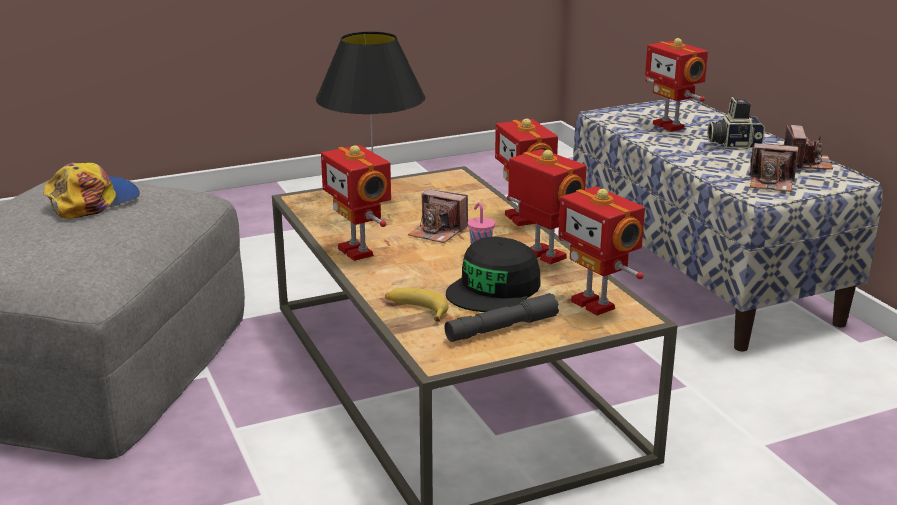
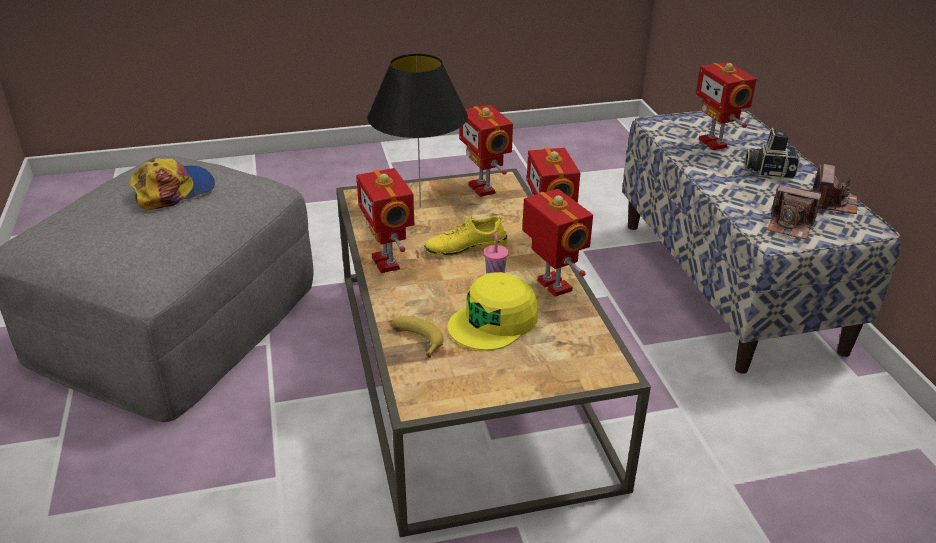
camera: 10 degrees right, 10 degrees up
camera [408,189,468,243] -> yellow shoe [424,215,508,256]
grey flashlight [444,293,559,342] -> none
black cap [446,237,540,312] -> yellow cap [447,272,538,350]
toy robot [558,186,645,316] -> toy robot moved to [459,105,513,197]

